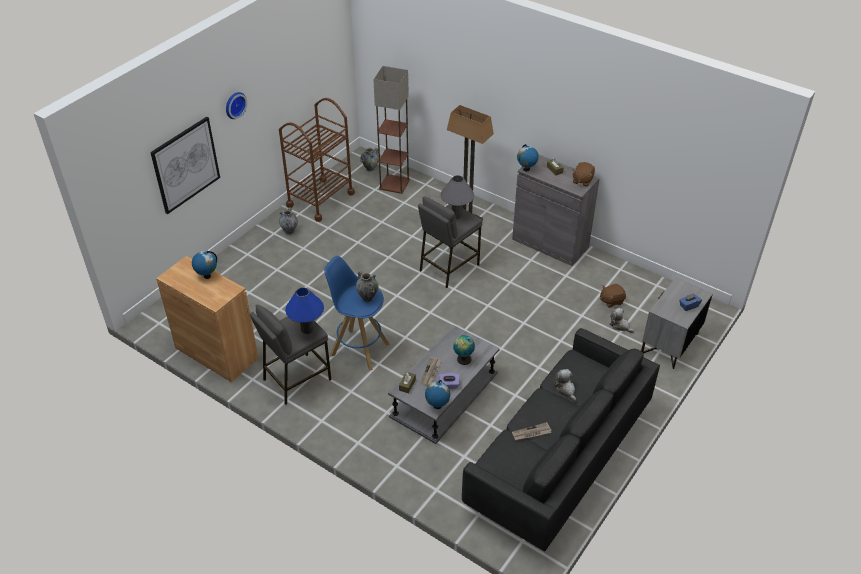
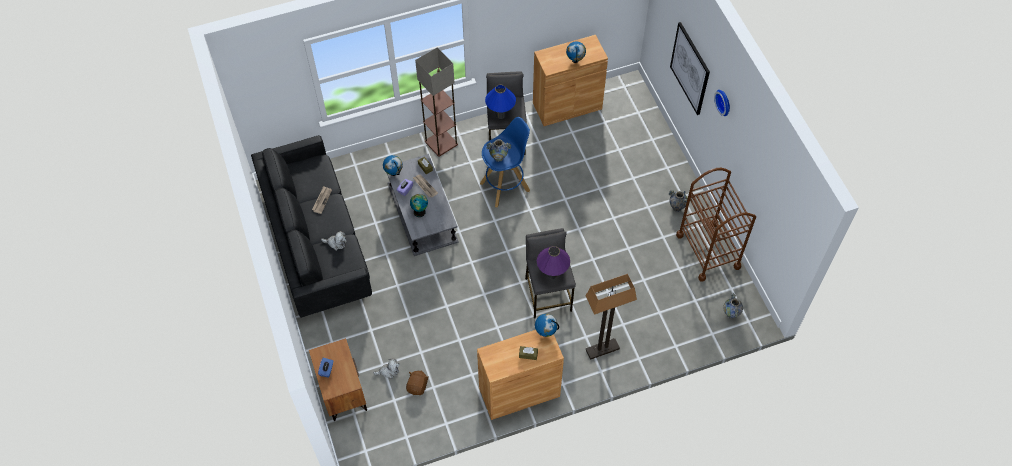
camera: 125 degrees right, 15 degrees up
floor lamp [373,66,410,194] -> floor lamp moved to [415,47,458,157]
grey table lamp [441,175,474,219] -> purple table lamp [537,246,570,279]
grey cabinet [512,154,600,266] -> brown cabinet [477,330,564,420]
brown plush toy [572,162,595,187] -> none
grey nightstand [641,277,713,369] -> brown nightstand [309,338,367,421]

